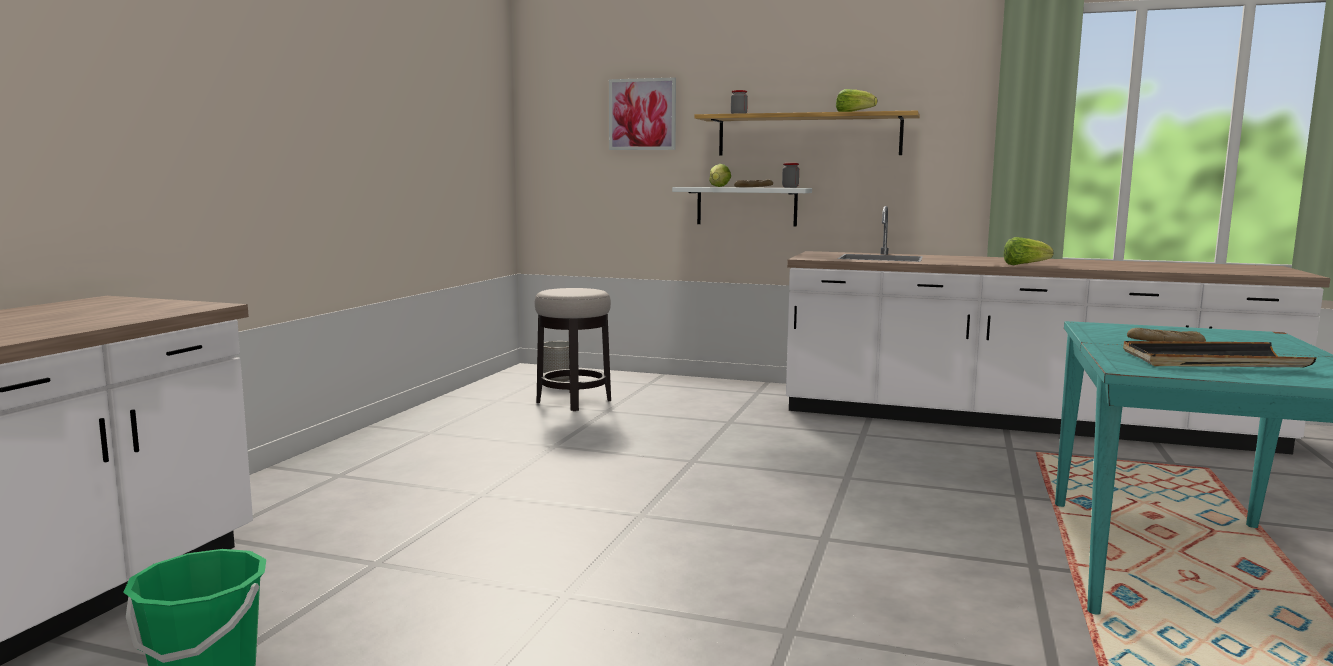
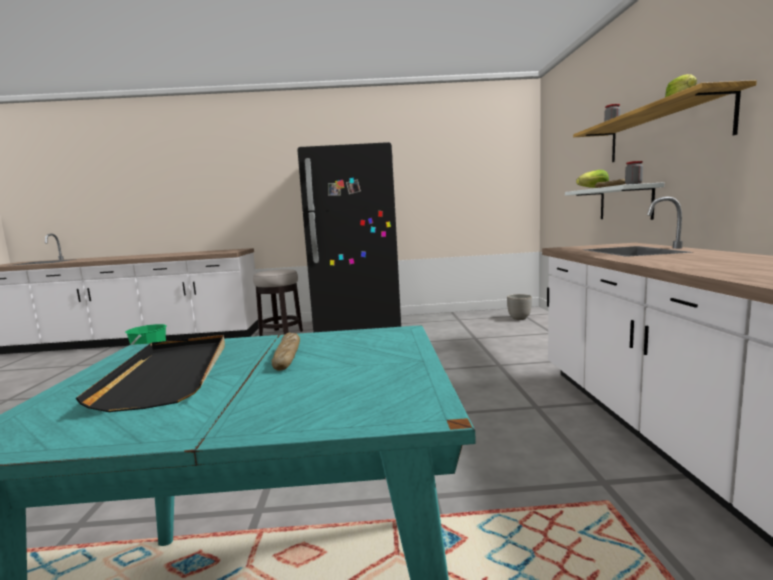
camera: 70 degrees right, 0 degrees up
stool [535,288,611,411] -> stool moved to [253,269,303,336]
picture [609,77,676,150] -> none
lettuce [1004,237,1054,265] -> none
none -> black fridge [297,142,401,332]

